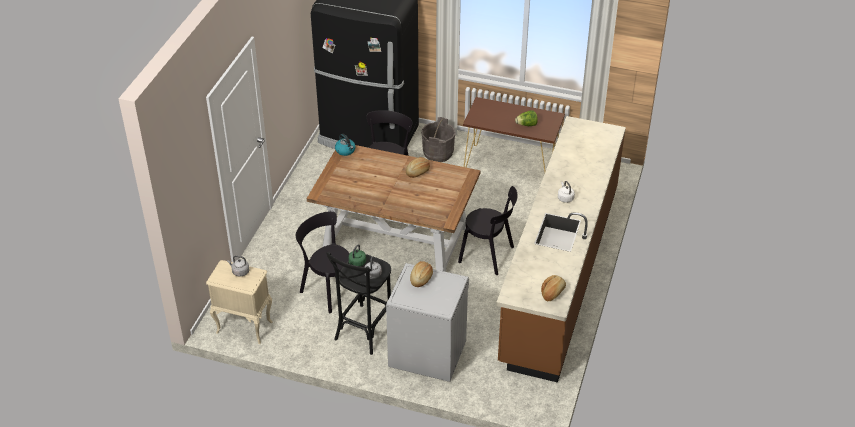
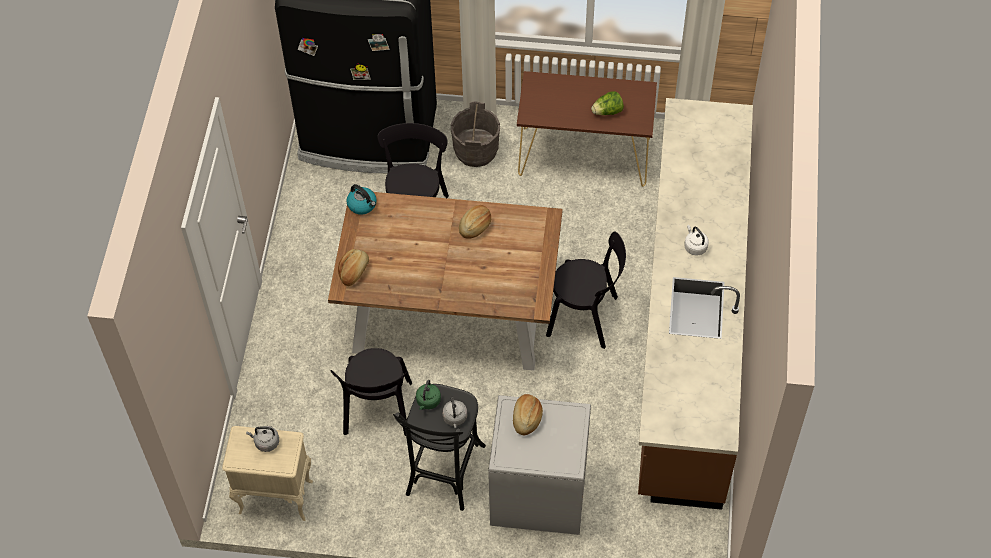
camera: 10 degrees left, 15 degrees up
black chair [296,211,349,313] -> black chair turned 120 degrees counterclockwise [330,348,412,436]
bread [541,275,566,301] -> bread moved to [338,249,369,286]

